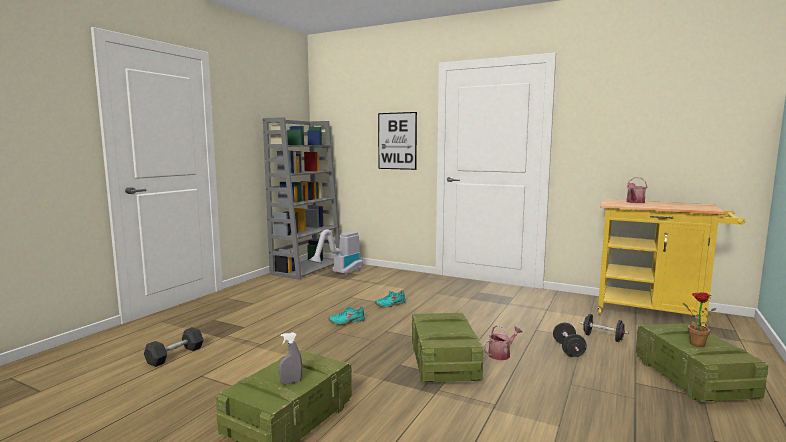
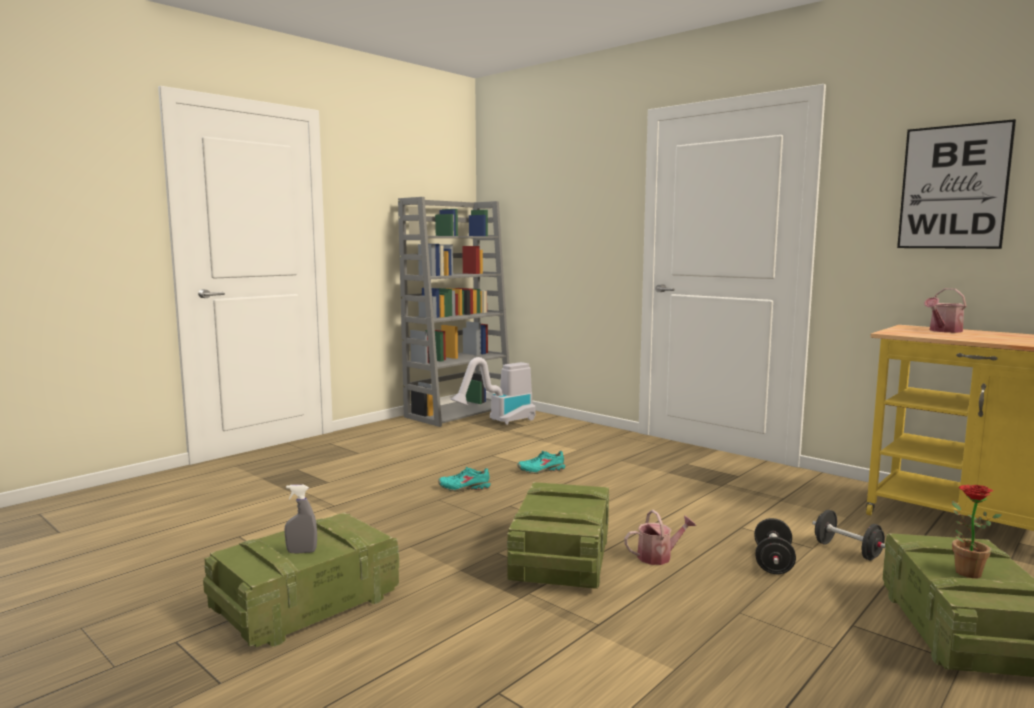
camera: 15 degrees right, 0 degrees up
grey dumbbell [144,327,203,367] -> none
picture [378,112,417,170] -> picture moved to [897,119,1016,249]

